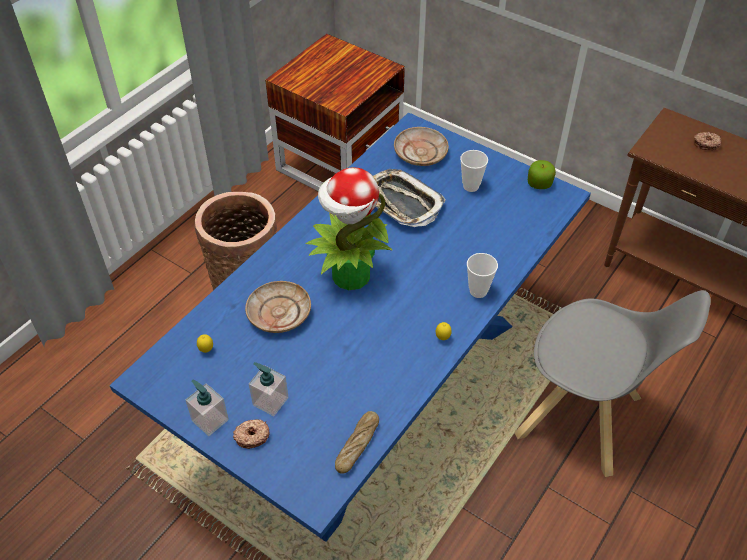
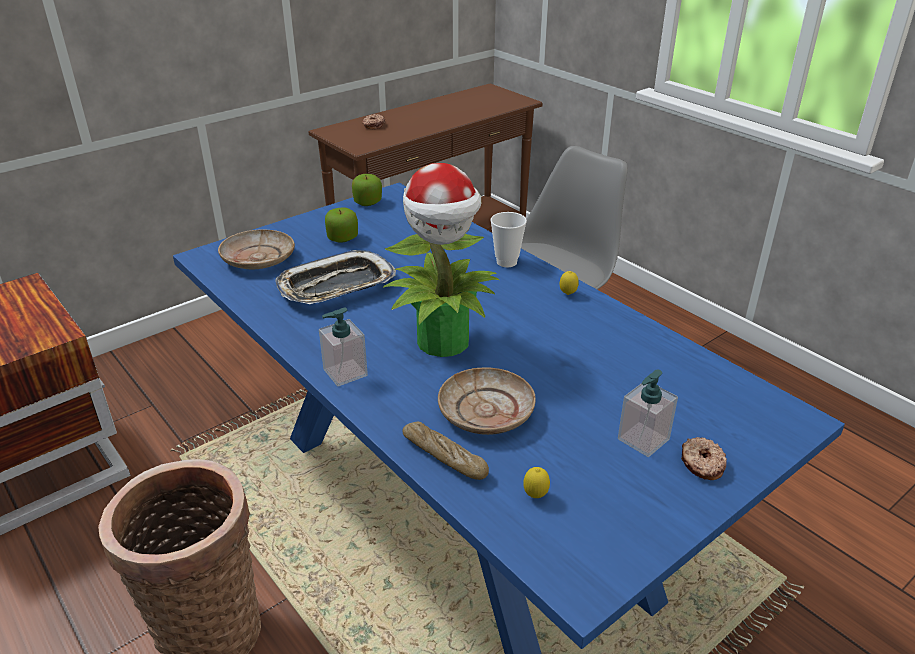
camera: 75 degrees left, 15 degrees down
soap dispenser [186,380,229,436] -> soap dispenser moved to [319,307,368,387]
bread [335,411,379,474] -> bread moved to [402,421,489,480]
cup [460,150,488,192] -> apple [325,207,358,243]

